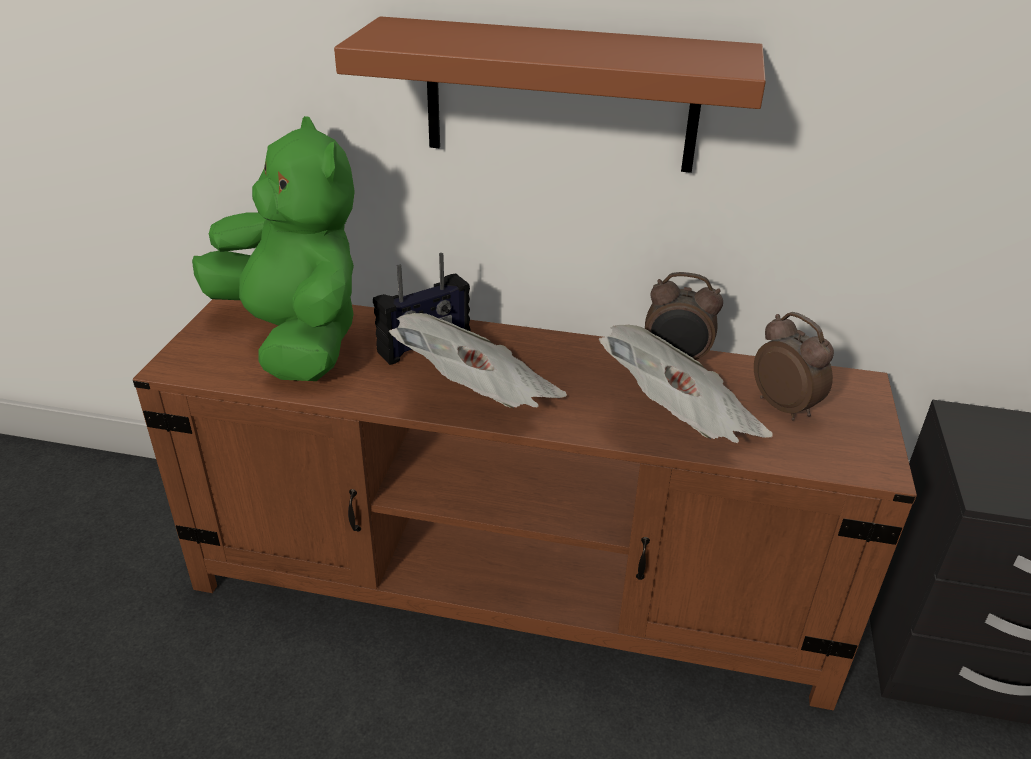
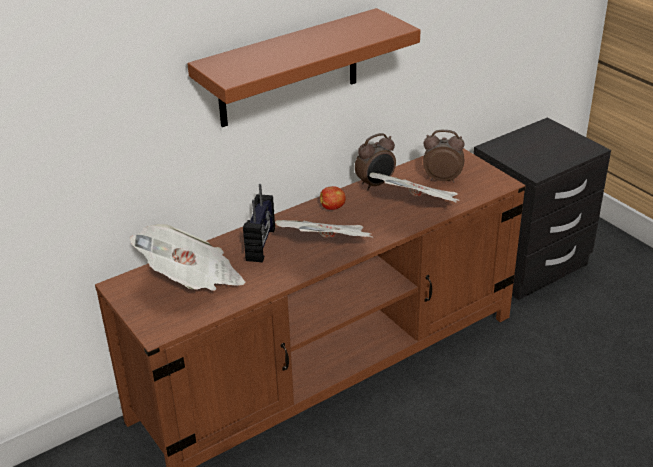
camera: 45 degrees left, 0 degrees up
green plush toy [192,116,355,381] -> newspaper [130,224,246,291]
none -> apple [320,186,346,210]

